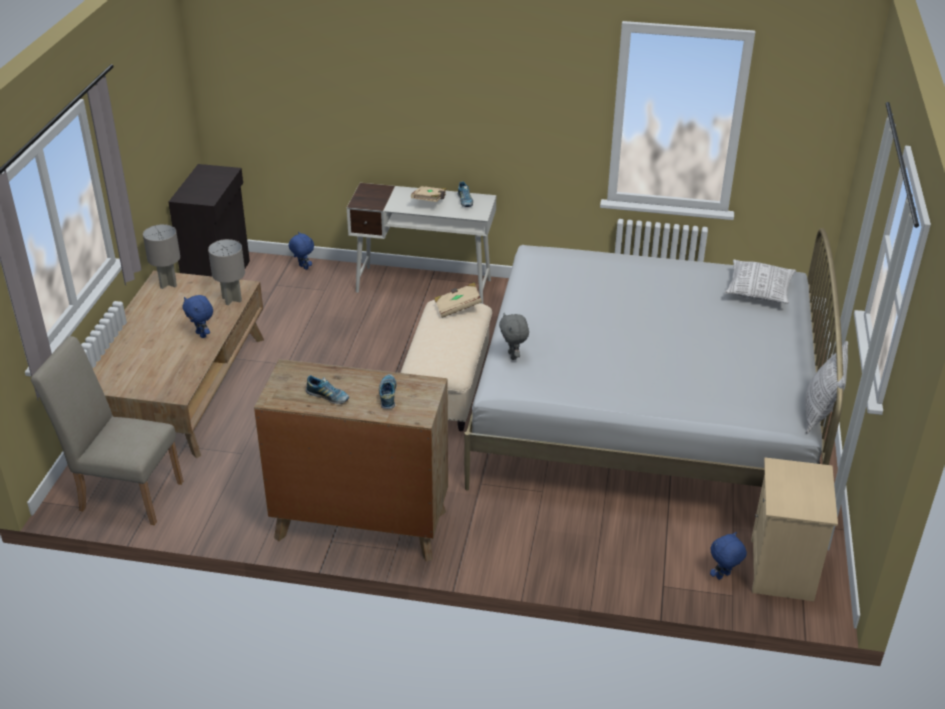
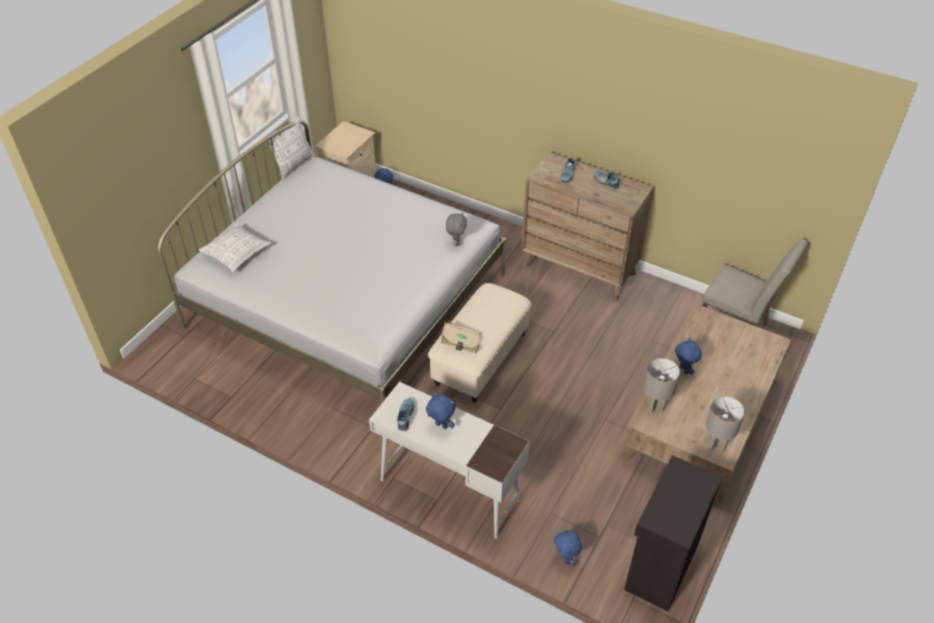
camera: 160 degrees left, 10 degrees up
beige book [411,186,447,202] -> blue plush toy [426,392,455,429]

